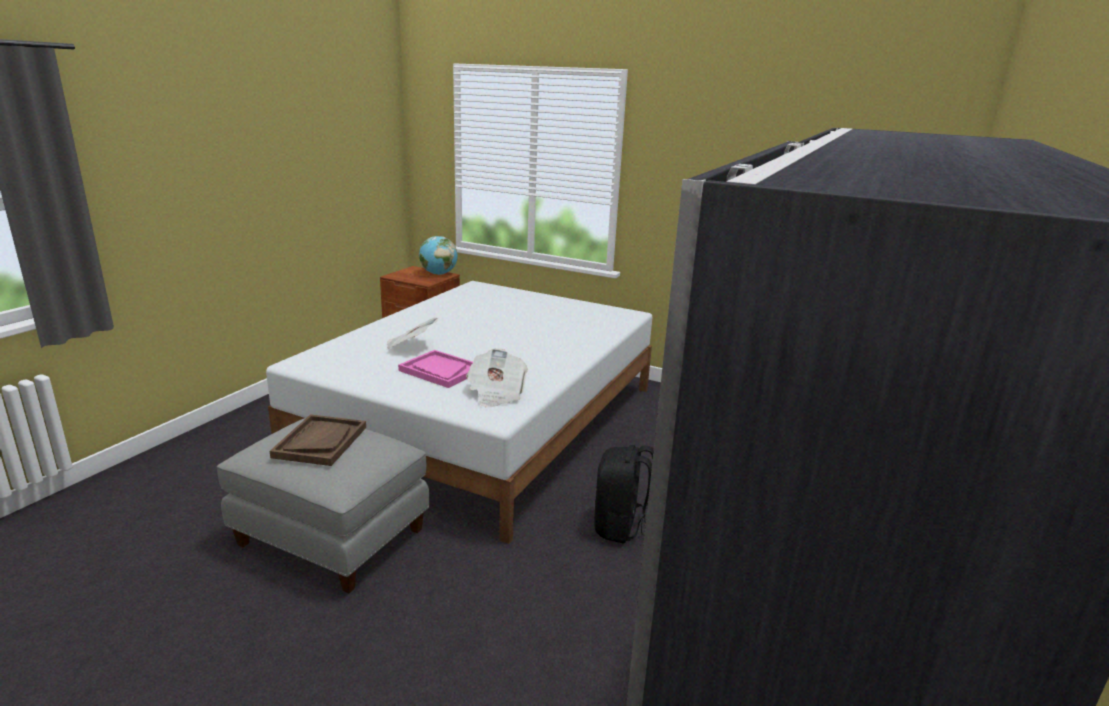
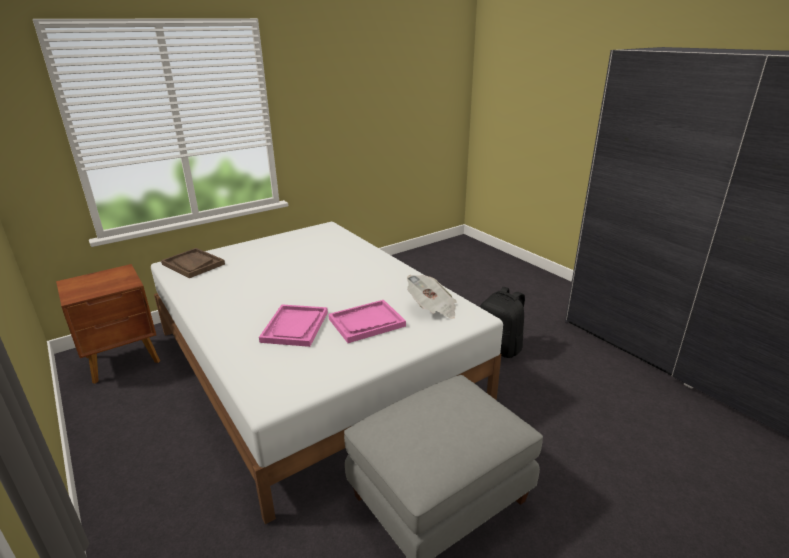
camera: 60 degrees left, 5 degrees up
brown tray [270,414,366,466] -> brown tray moved to [161,248,225,278]
newspaper [386,318,438,350] -> pink tray [259,304,328,347]
globe [419,236,458,275] -> none

